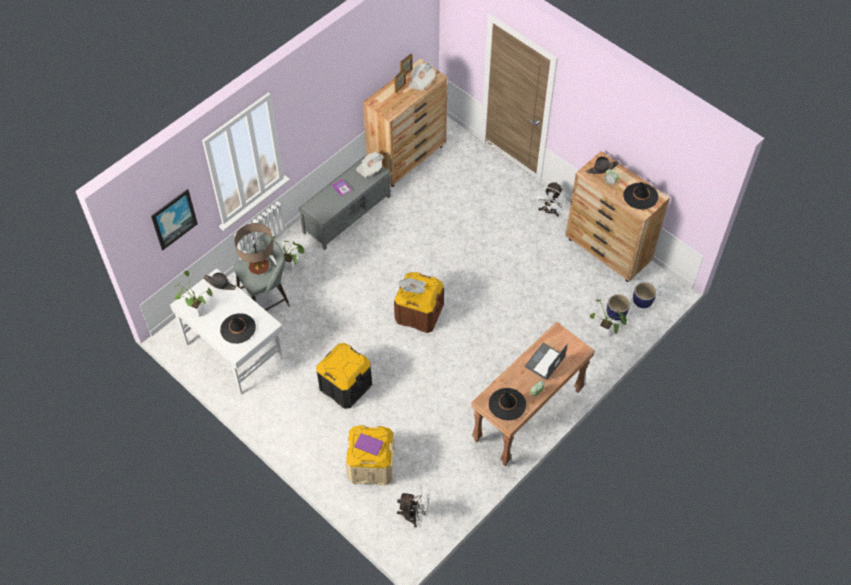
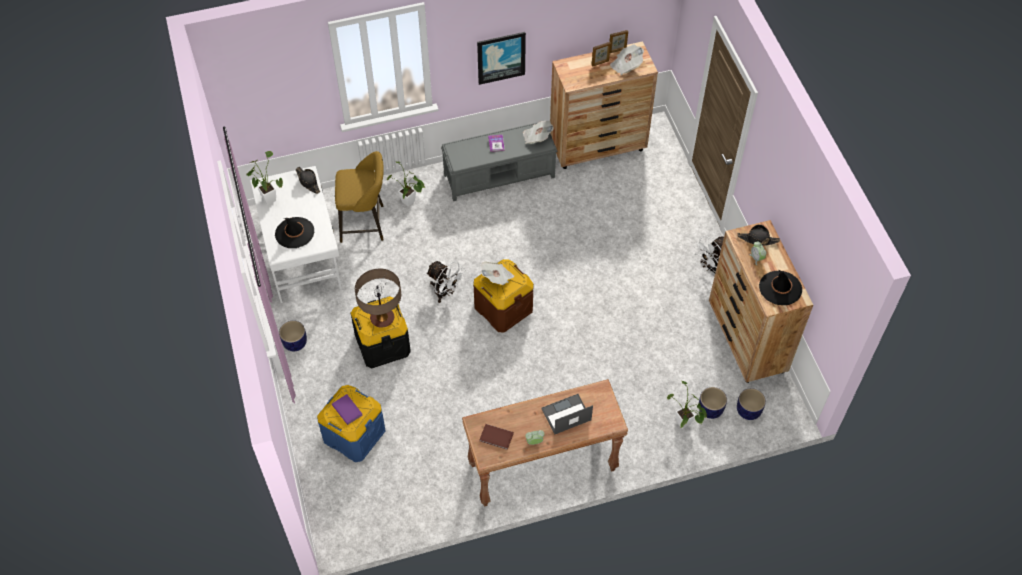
camera: 30 degrees right, 0 degrees up
picture [151,189,198,250] -> picture moved to [477,32,526,85]
grey stool [233,233,290,311] -> yellow stool [335,151,384,243]
table lamp [234,223,274,274] -> table lamp moved to [355,269,401,328]
beige storage box [346,425,395,485] -> blue storage box [317,385,386,462]
white fan [397,486,430,528] -> white fan moved to [426,261,465,303]
black hat [489,388,526,420] -> brown book [479,424,514,450]
none -> planter [279,321,307,351]

